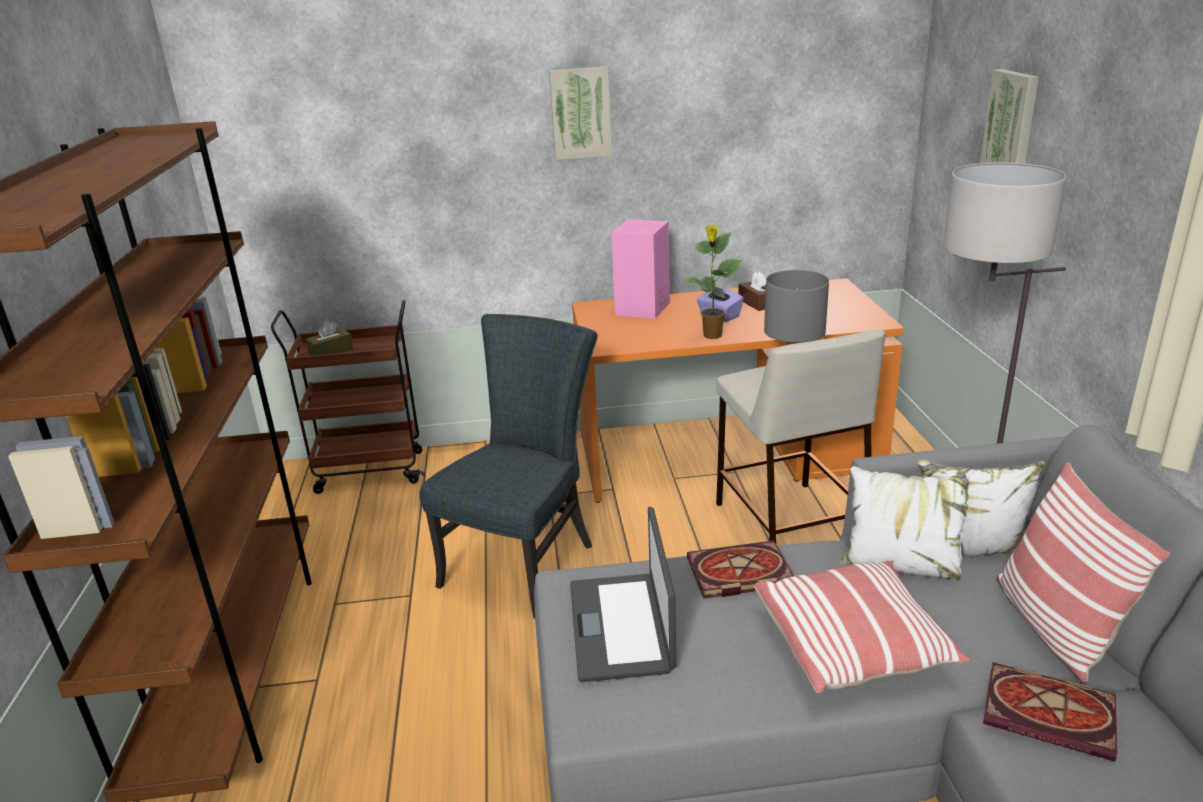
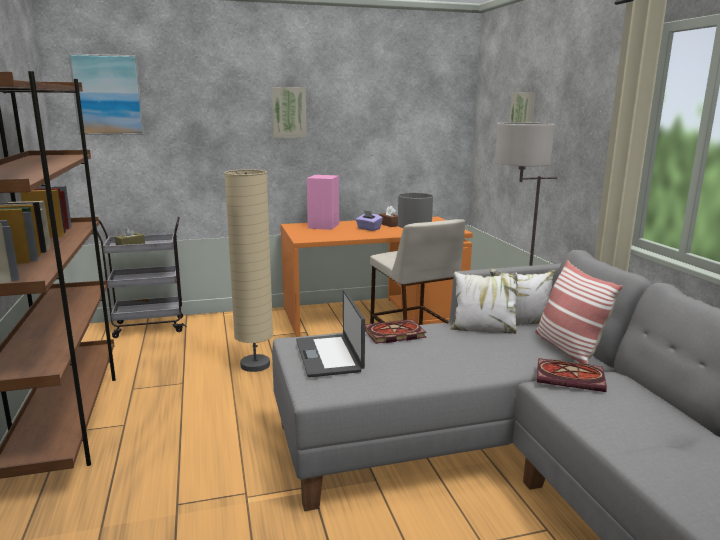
camera: 10 degrees left, 10 degrees down
brown cart [271,300,425,494] -> grey cart [97,217,186,338]
grey chair [419,314,598,619] -> beige floor lamp [224,169,273,372]
potted plant [683,225,742,339] -> none
pillow [754,561,970,693] -> none
none -> picture [69,54,144,135]

